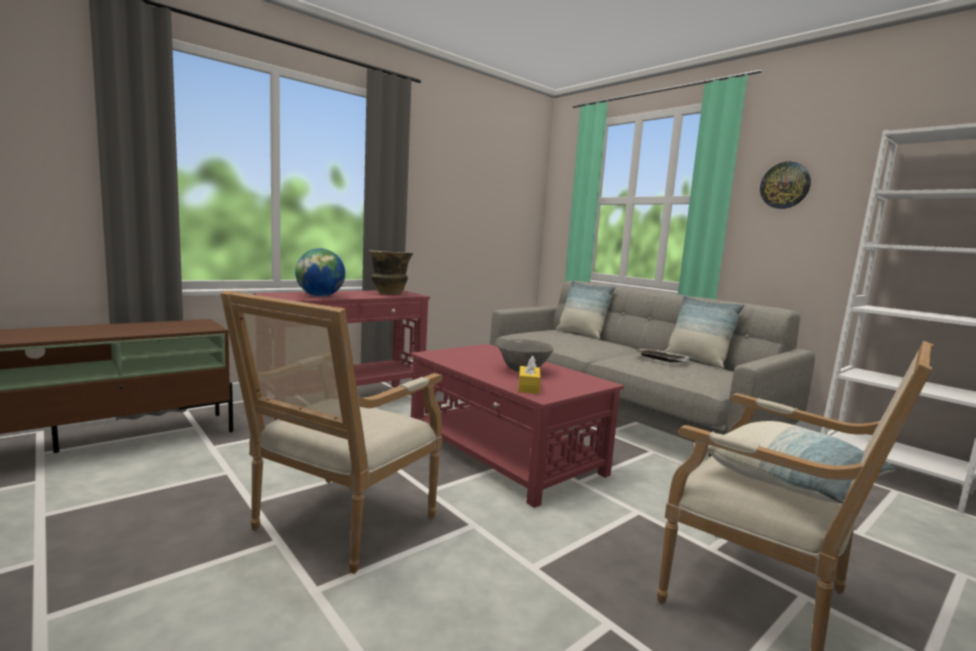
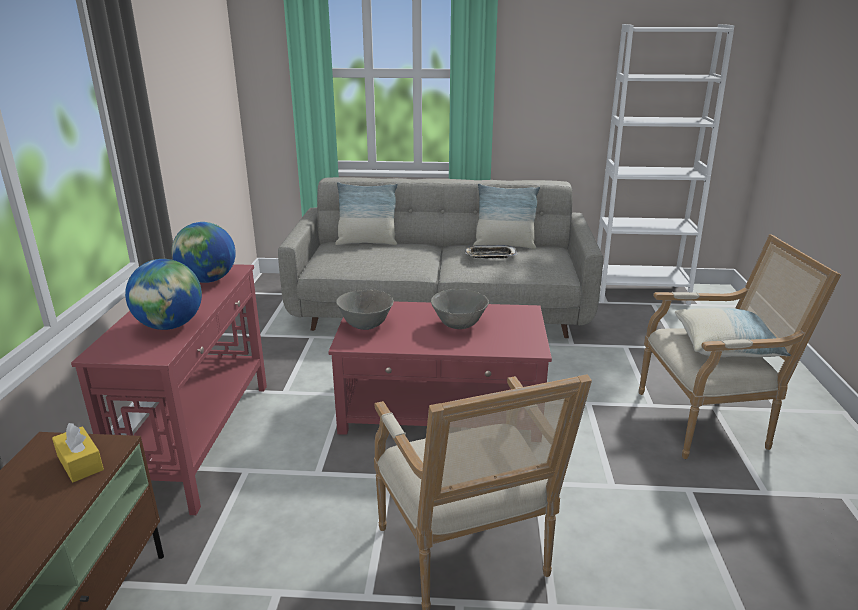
camera: 45 degrees left, 15 degrees up
vase [368,250,414,295] -> globe [172,222,236,283]
yellow tissue box [518,356,541,394] -> yellow tissue box moved to [52,423,104,482]
wall clock [760,162,811,209] -> none
none -> grey bowl [336,290,394,330]

